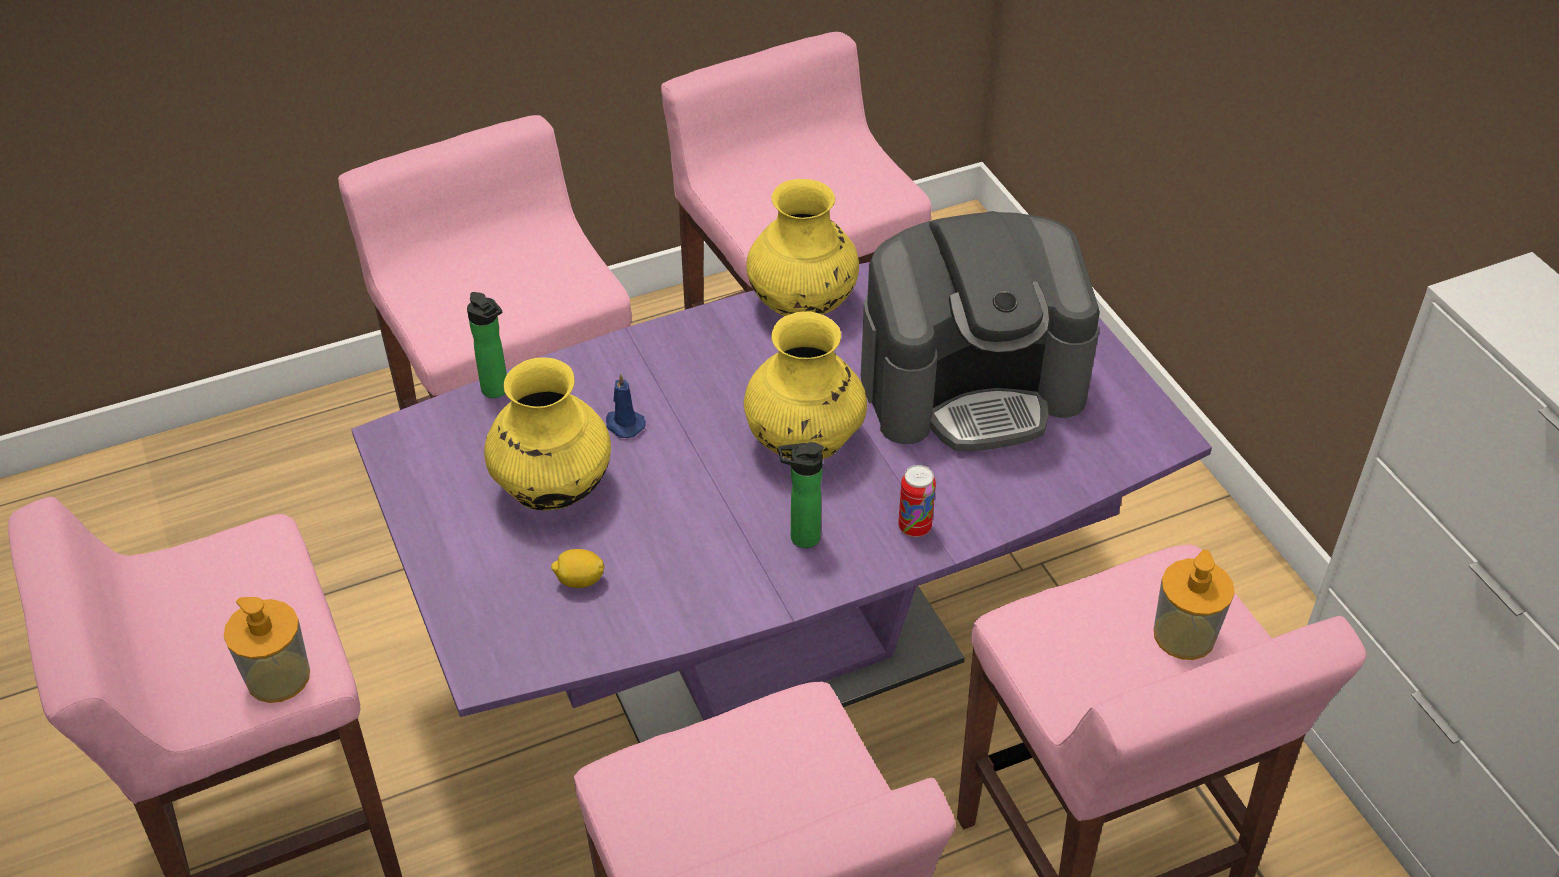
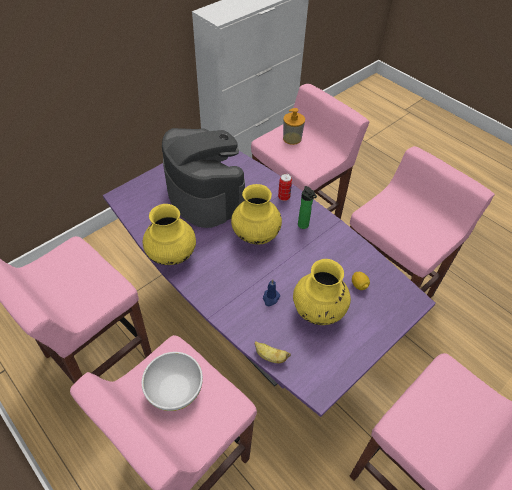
camera: 110 degrees left, 5 degrees up
soap dispenser [224,597,310,703] -> none
bottle [467,292,507,398] -> banana [255,341,291,363]
none -> white bowl [142,352,203,411]

